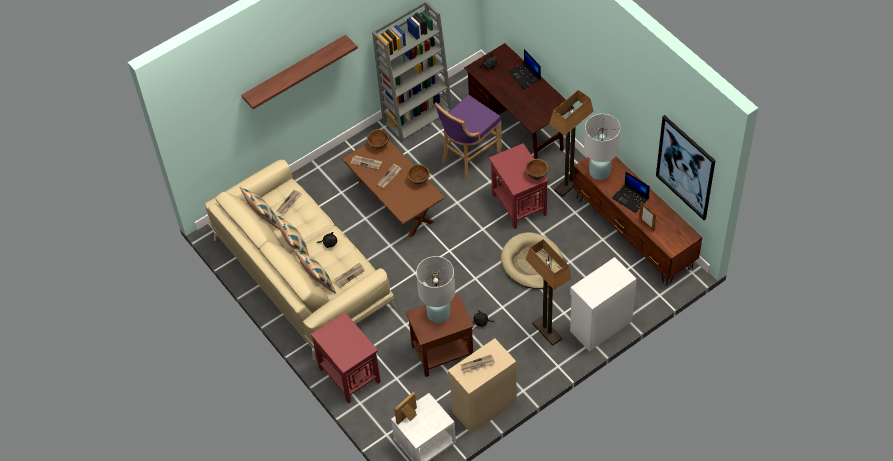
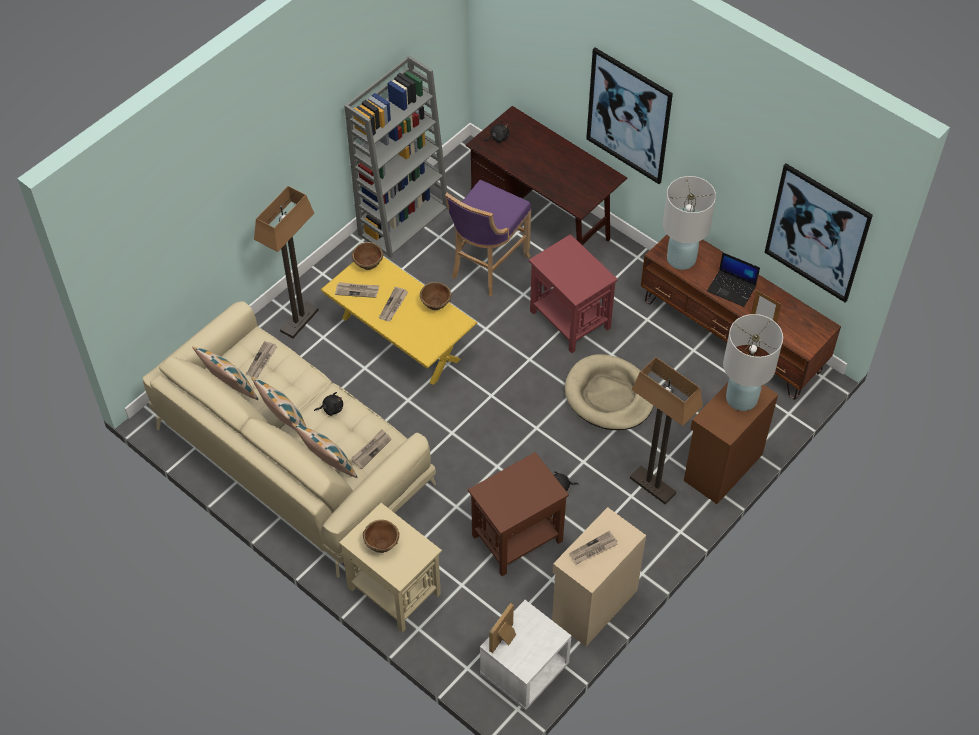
camera: 15 degrees left, 0 degrees up
shelf [241,35,358,109] -> none
red side table [311,312,381,404] -> beige side table [339,503,442,632]
brown coffee table [341,140,445,237] -> yellow coffee table [320,257,477,385]
white table lamp [416,256,455,323] -> white table lamp moved to [723,314,783,411]
laptop [507,49,541,89] -> none
brown bowl [525,159,549,180] -> brown bowl moved to [363,520,400,553]
floor lamp [549,90,593,197] -> floor lamp moved to [254,186,319,338]
white cabinet [570,257,637,351] -> brown cabinet [684,383,778,504]
none -> picture [586,48,673,184]

